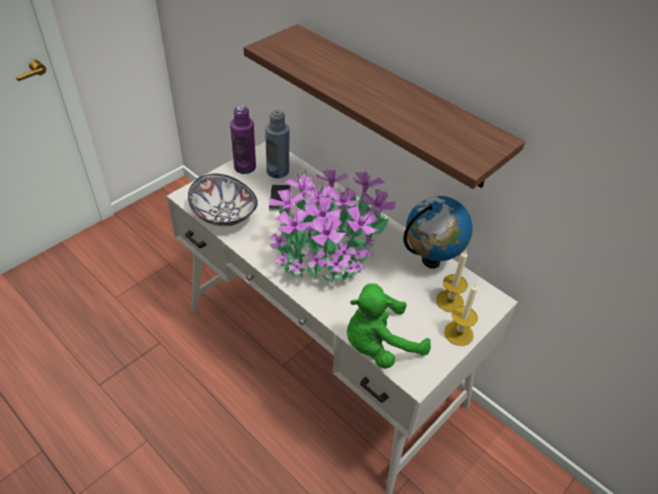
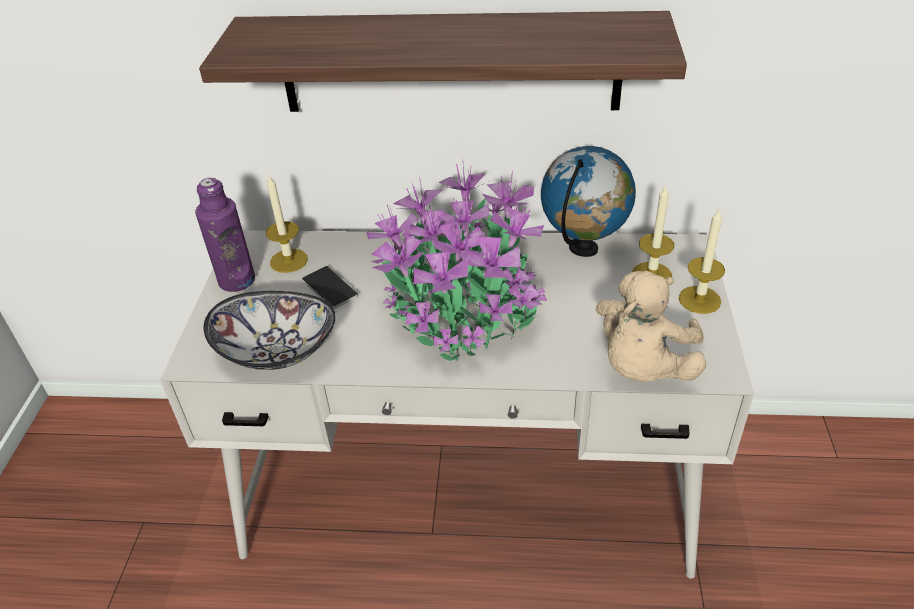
camera: 35 degrees left, 5 degrees down
blue bottle [265,110,290,178] -> candle [266,176,308,273]
green plush toy [347,283,431,369] -> beige plush toy [596,271,706,382]

